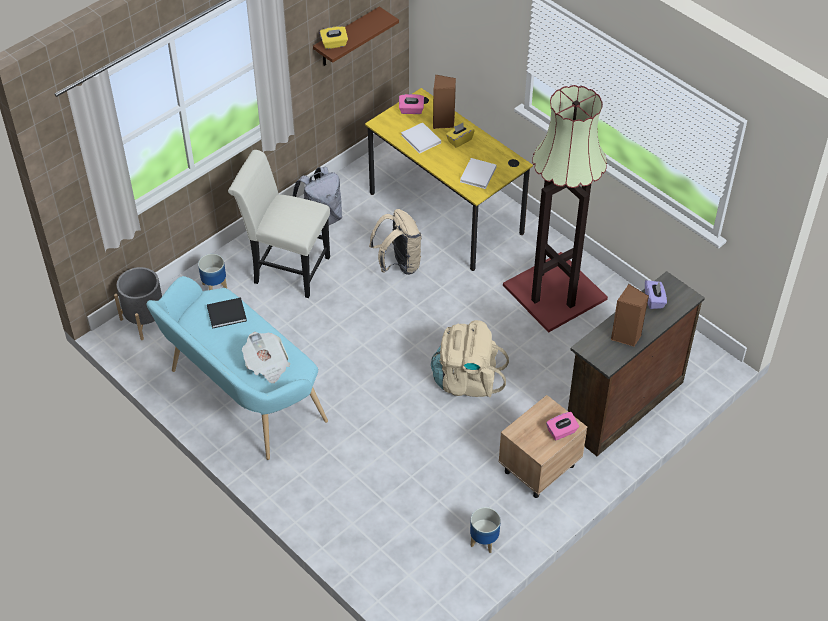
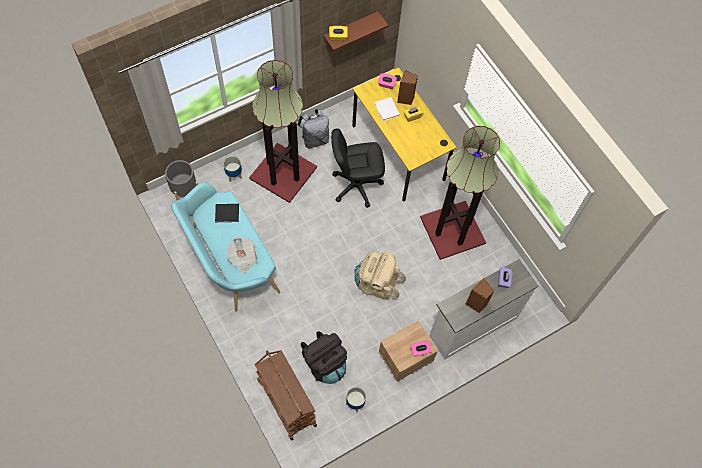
camera: 10 degrees right, 15 degrees up
white chair [228,150,330,298] -> floor lamp [249,60,317,203]
beige backpack [369,209,422,275] -> black office chair [331,129,385,208]
white book [460,158,497,189] -> none
brown dresser [568,271,705,456] -> white dresser [429,259,538,360]
none -> brown cart [255,350,317,440]
none -> black backpack [301,331,347,384]

